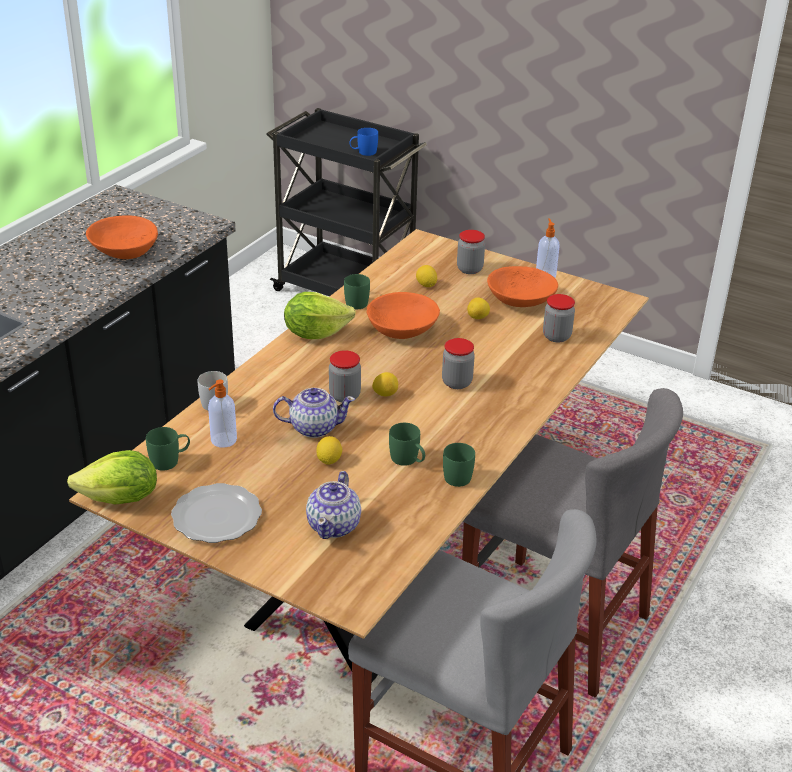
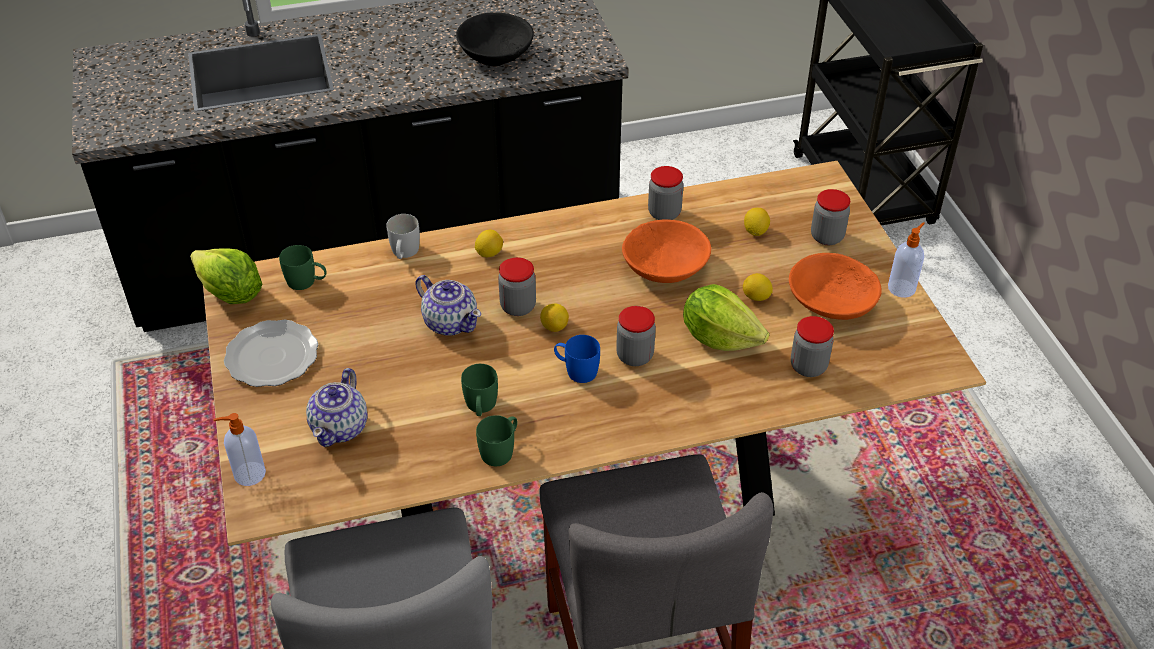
camera: 45 degrees right, 10 degrees up
orange bowl [86,215,158,259] -> black bowl [456,12,534,66]
soap dispenser [208,380,237,448] -> soap dispenser moved to [214,413,266,486]
lettuce [284,292,356,339] -> lettuce moved to [683,284,769,351]
teapot [306,471,361,539] -> teapot turned 45 degrees counterclockwise [306,368,367,447]
lemon [316,436,342,465] -> lemon moved to [475,229,503,257]
green mug [344,274,370,309] -> jar [648,166,684,220]
blue mug [349,128,378,156] -> blue mug moved to [554,335,600,383]

